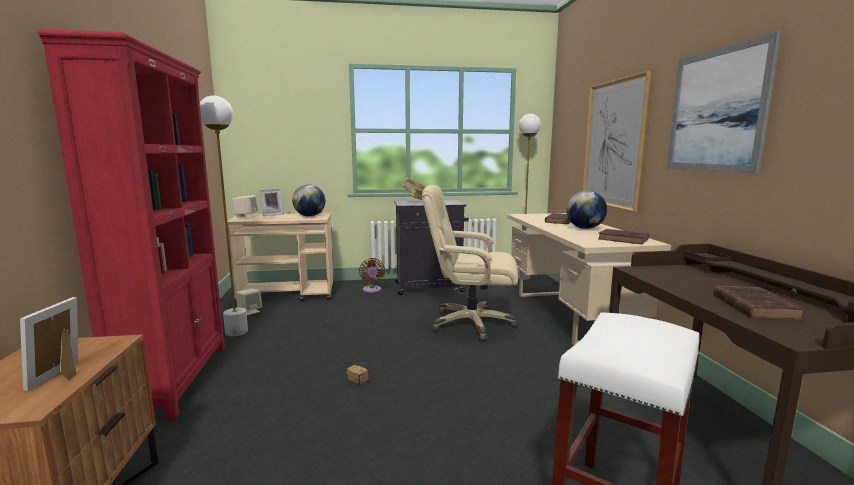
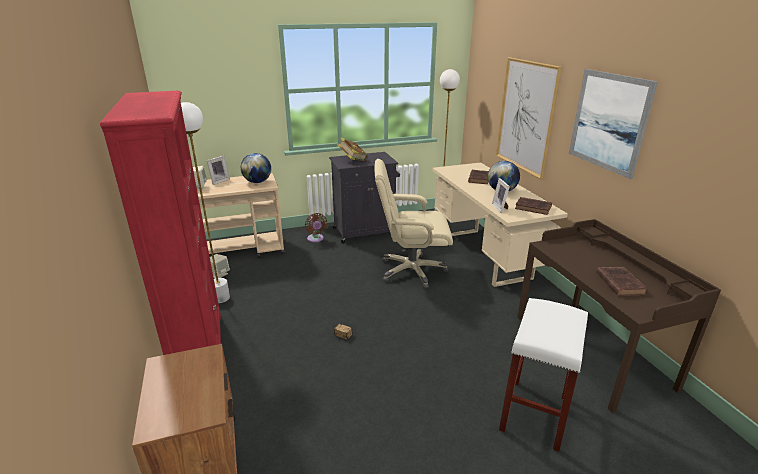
camera: 10 degrees left, 15 degrees up
picture frame [20,297,78,391] -> picture frame moved to [492,178,510,213]

